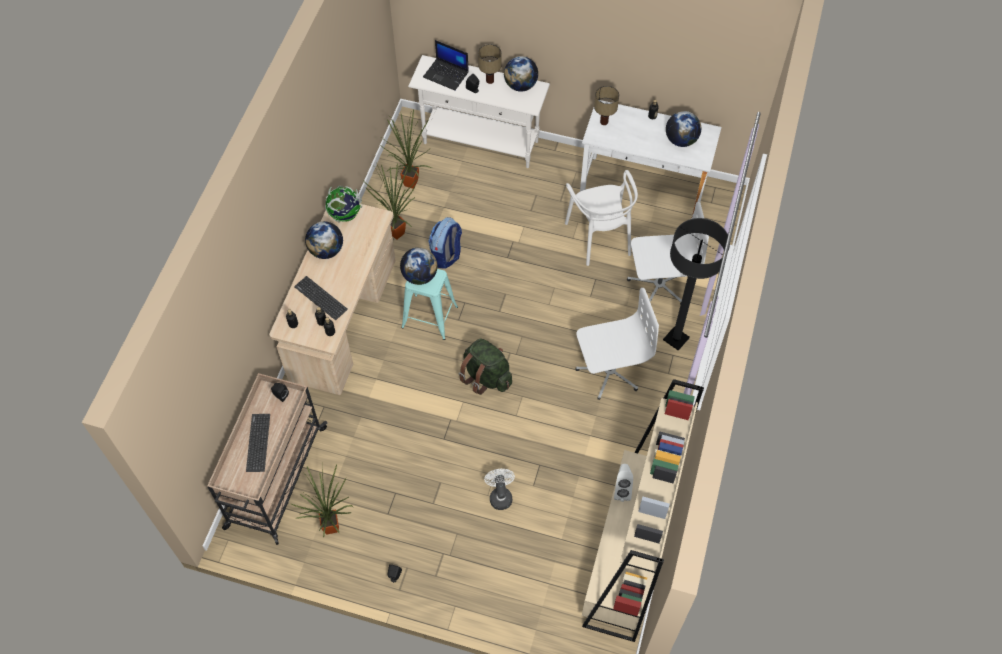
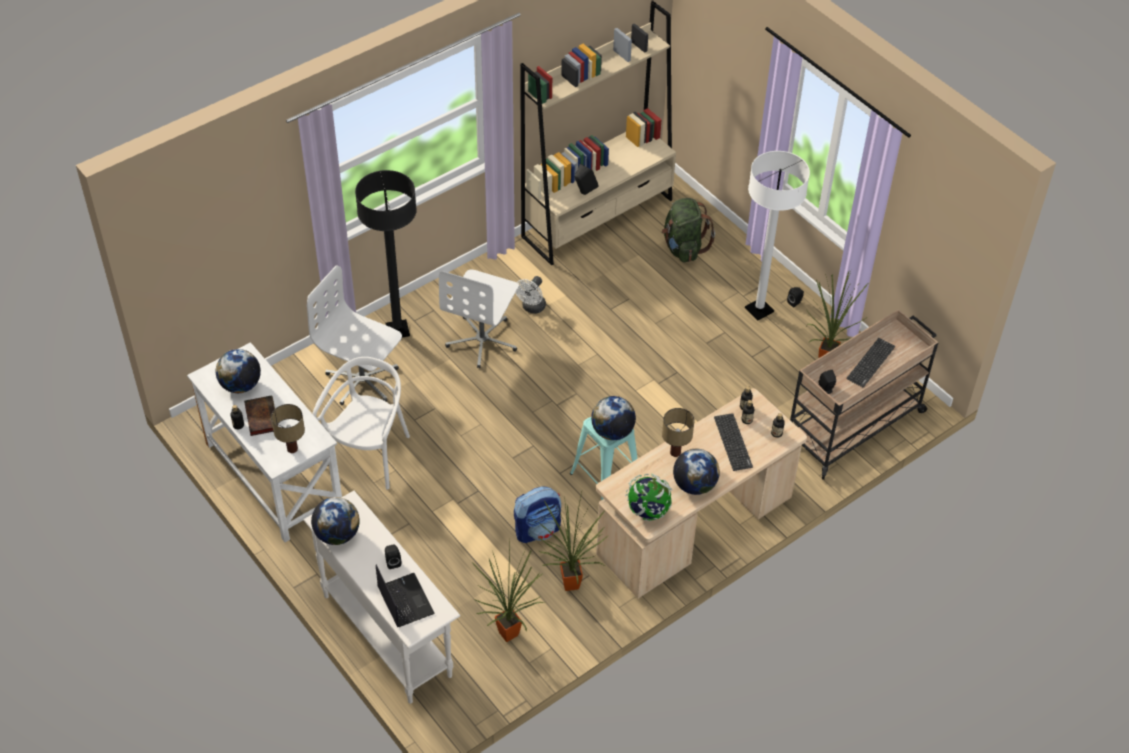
camera: 145 degrees left, 10 degrees down
green backpack [459,338,512,395] -> green backpack moved to [662,198,715,263]
table lamp [478,44,501,84] -> table lamp moved to [662,408,695,457]
white fan [484,469,515,510] -> white fan moved to [515,276,546,314]
white office chair [576,288,659,400] -> white office chair turned 90 degrees counterclockwise [439,270,519,368]
white speaker [614,464,633,502] -> black speaker [574,164,599,195]
none -> book [244,395,278,436]
none -> white floor lamp [745,151,810,320]

